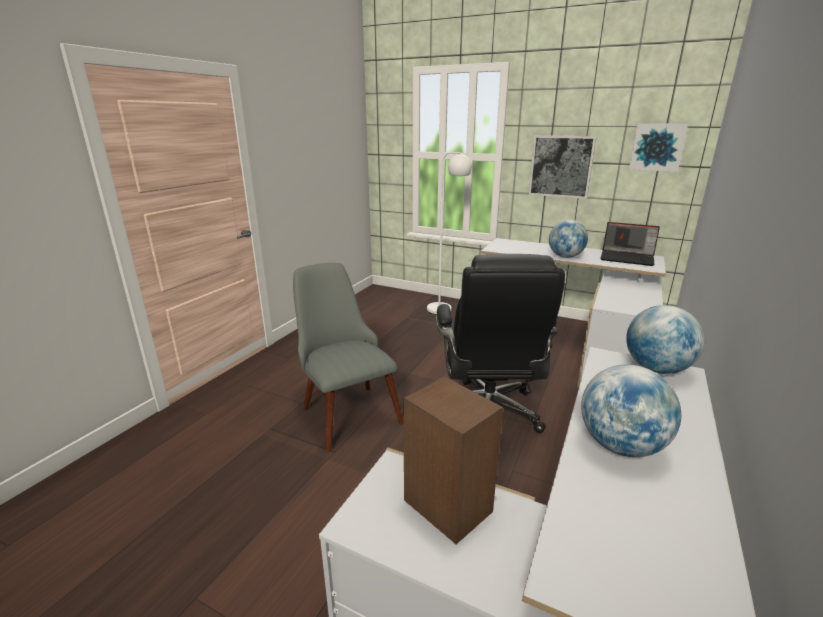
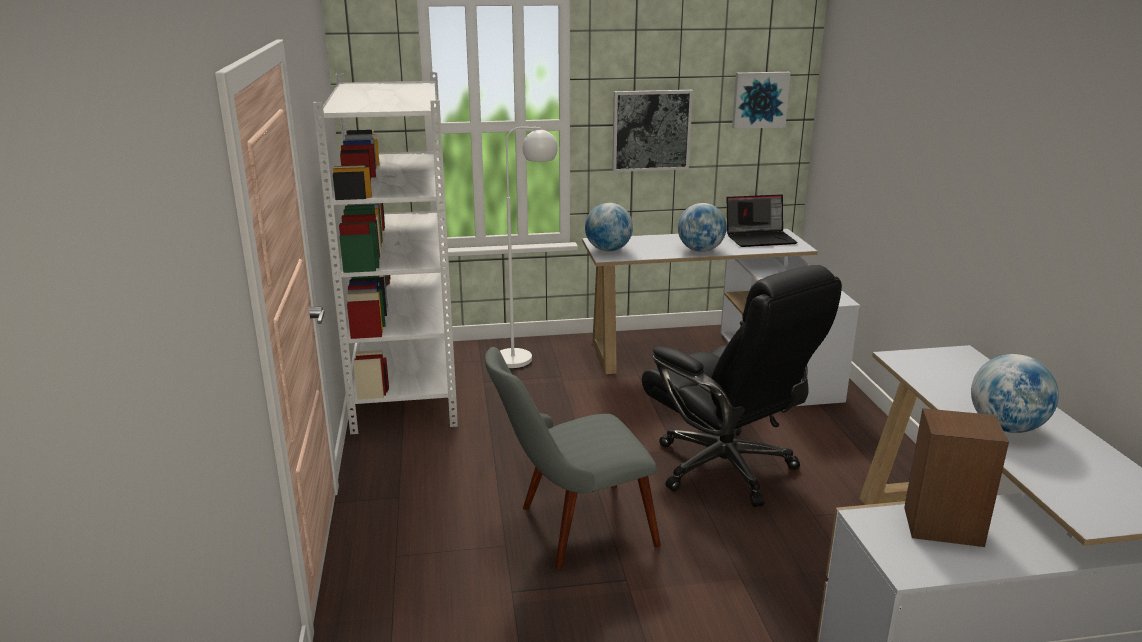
camera: 35 degrees left, 0 degrees up
grey chair [293,263,403,452] -> grey chair turned 45 degrees counterclockwise [485,347,661,569]
globe [626,305,704,374] -> globe moved to [585,203,633,252]
none -> white bookcase [313,72,458,434]

